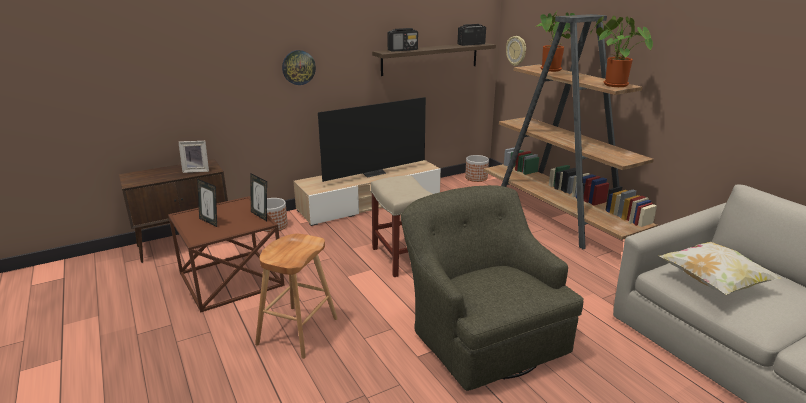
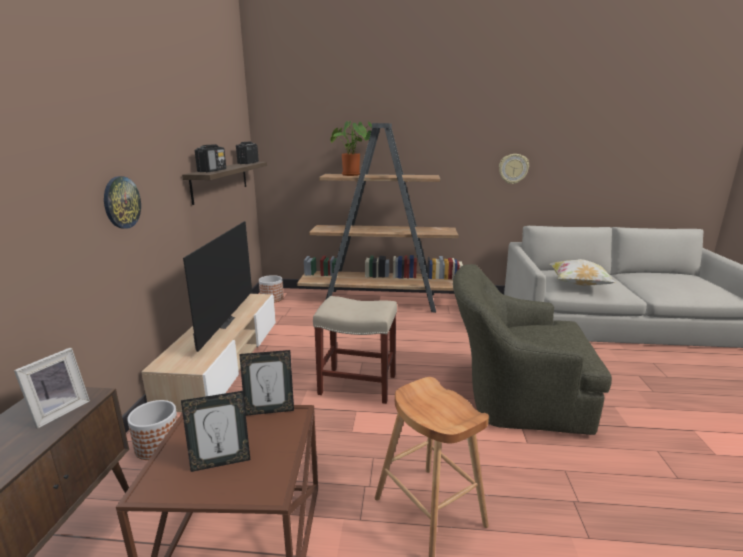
camera: 55 degrees left, 5 degrees down
wall clock [506,36,526,66] -> wall clock moved to [499,154,529,184]
potted plant [590,16,653,87] -> none

